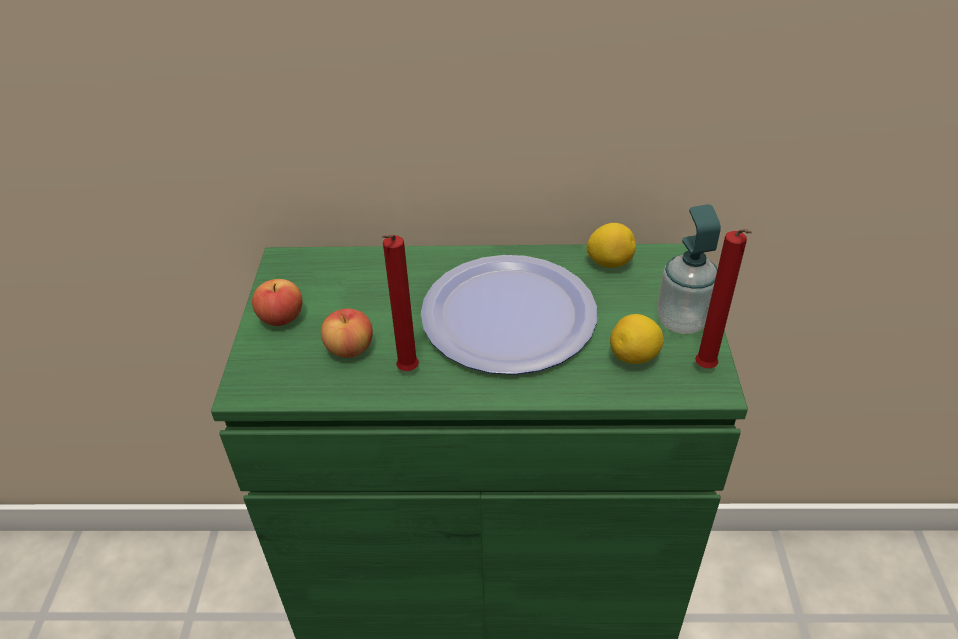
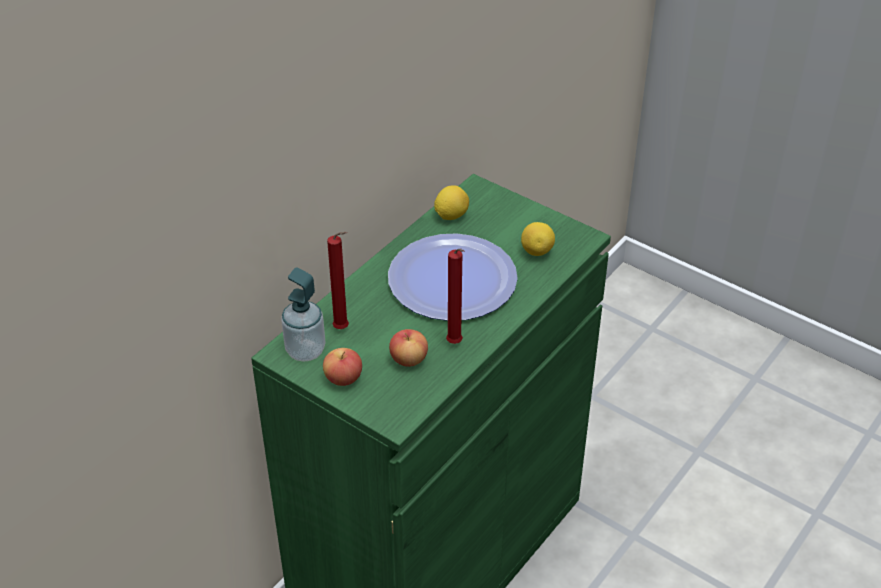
camera: 55 degrees left, 0 degrees up
soap dispenser [657,204,721,334] -> soap dispenser moved to [281,267,326,362]
red candle [695,229,752,368] -> red candle moved to [327,232,349,329]

